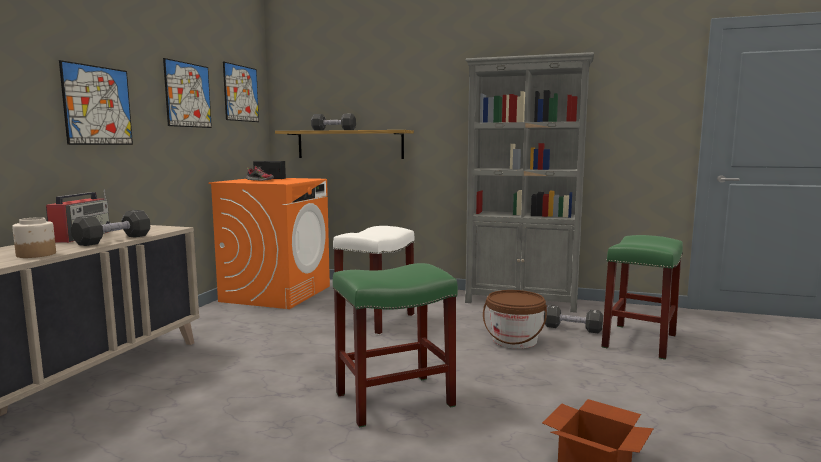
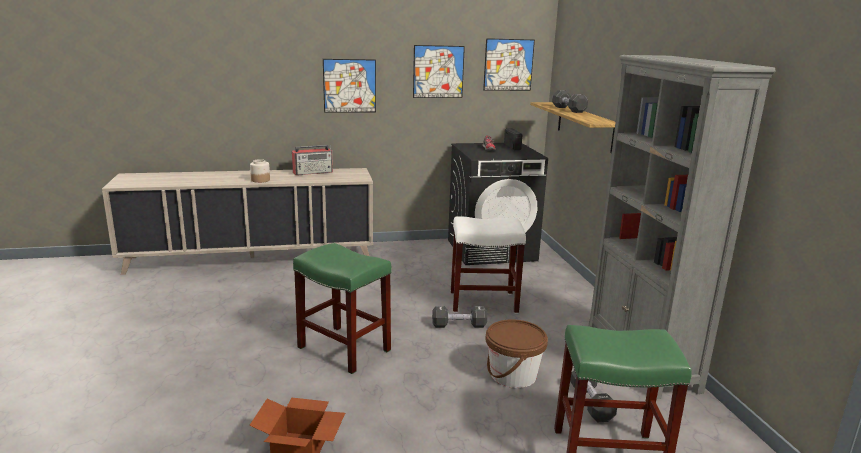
camera: 60 degrees right, 10 degrees up
black dumbbell [71,210,150,246] -> black dumbbell moved to [432,306,487,328]
orange washing machine [209,178,330,309] -> black washing machine [448,143,548,265]

